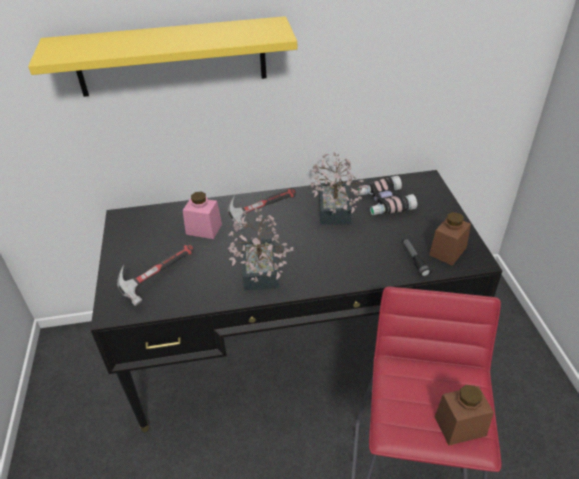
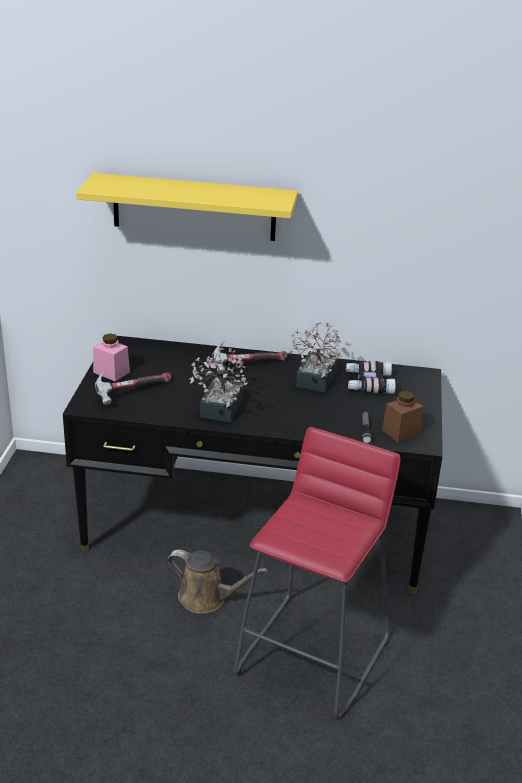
camera: 15 degrees right, 10 degrees down
pink jar [183,192,222,239] -> pink jar moved to [93,333,130,381]
brown jar [435,385,494,446] -> none
none -> brown watering can [167,550,267,614]

